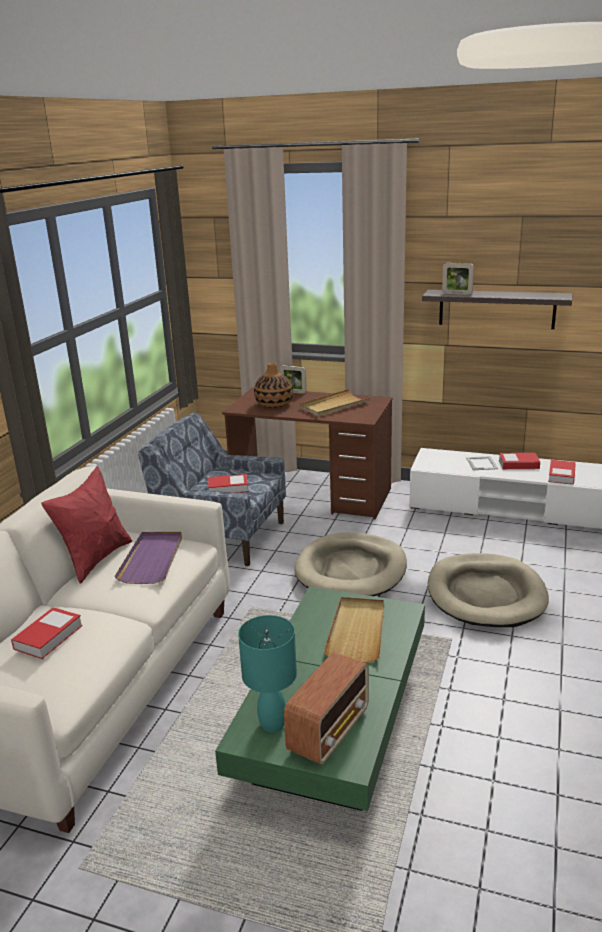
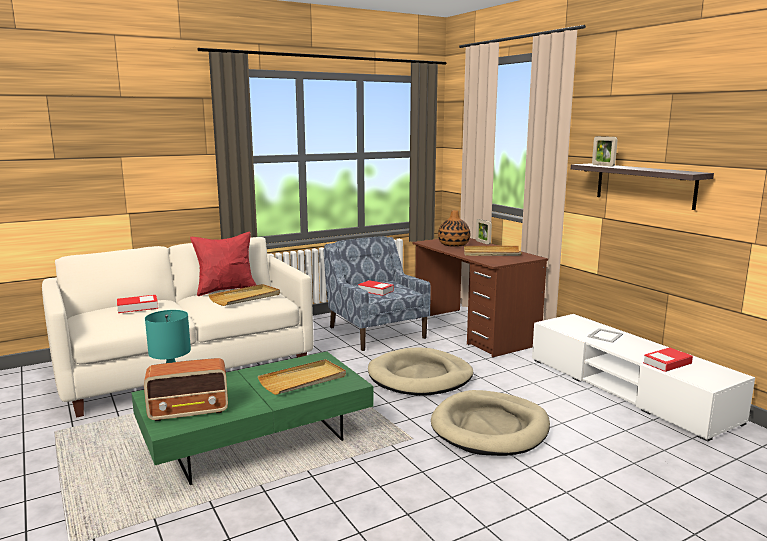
camera: 40 degrees right, 10 degrees down
purple tray [115,532,182,584] -> beige tray [208,284,280,306]
book [499,453,540,469] -> none

